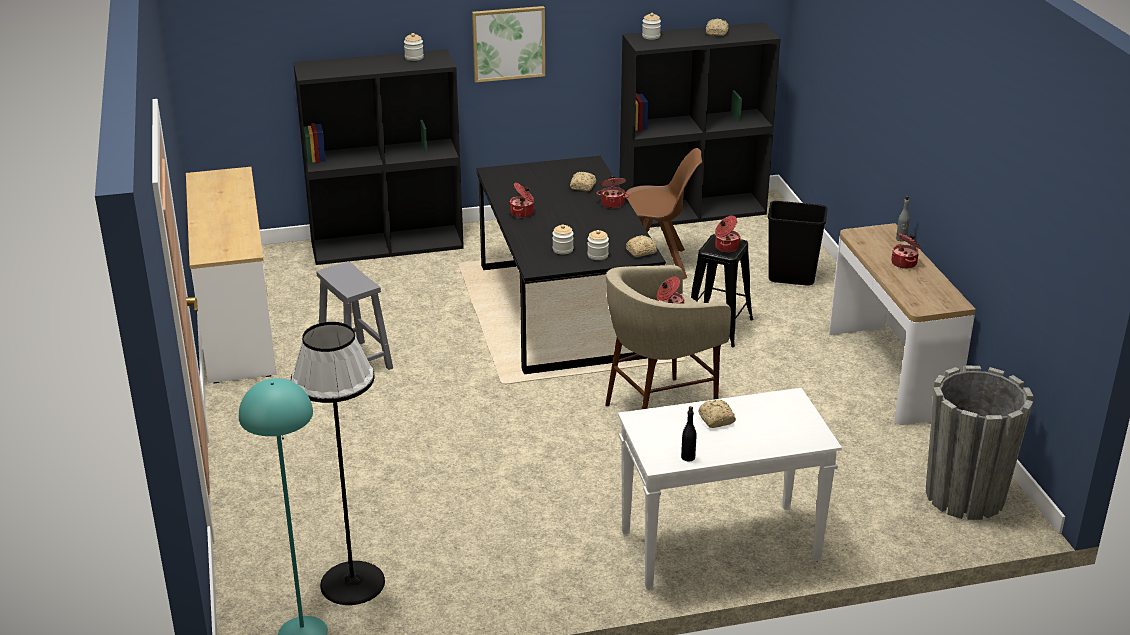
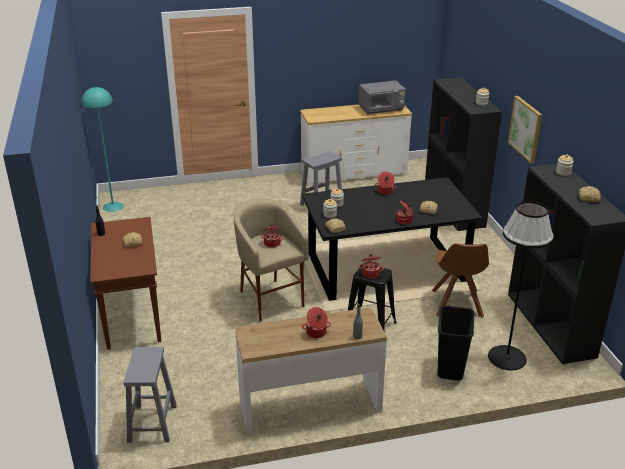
camera: 90 degrees right, 0 degrees up
black floor lamp [291,322,385,605] -> black floor lamp moved to [488,201,554,370]
white console table [618,388,842,589] -> brown console table [90,217,162,350]
grey planter [926,366,1033,520] -> grey stool [123,347,177,443]
none -> grey microwave [358,80,406,115]

